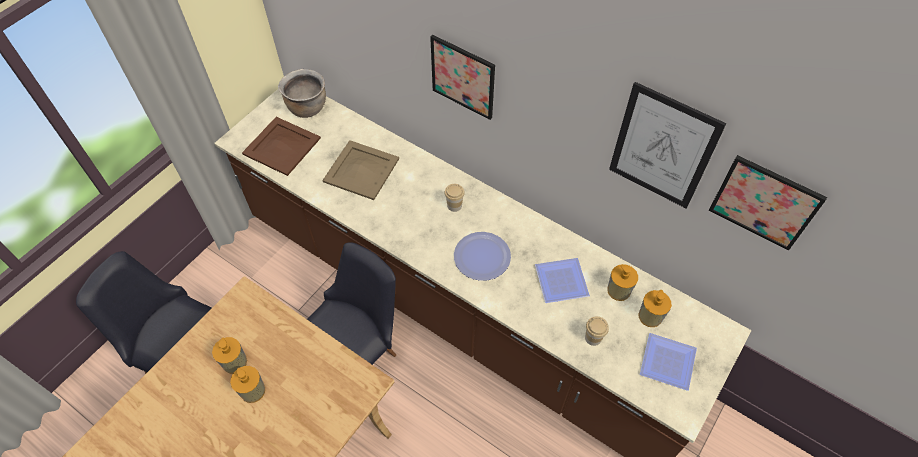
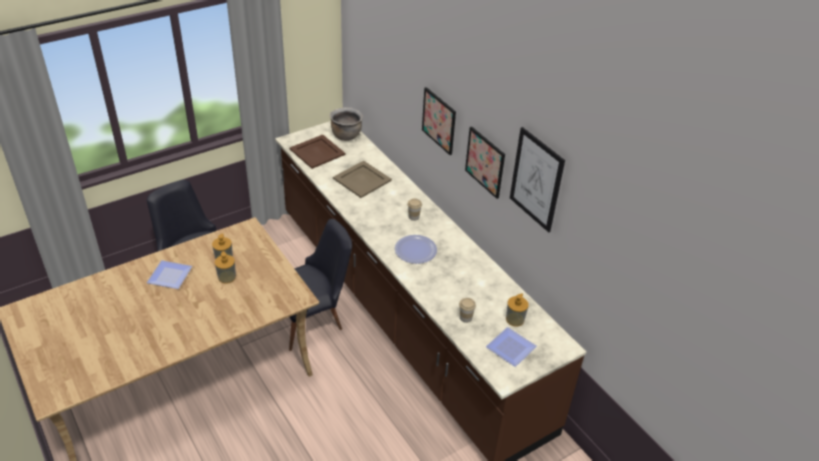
camera: 20 degrees right, 15 degrees down
plate [535,258,590,303] -> plate moved to [147,260,192,289]
soap dispenser [607,264,638,301] -> none
picture [709,155,827,251] -> picture moved to [465,127,505,199]

